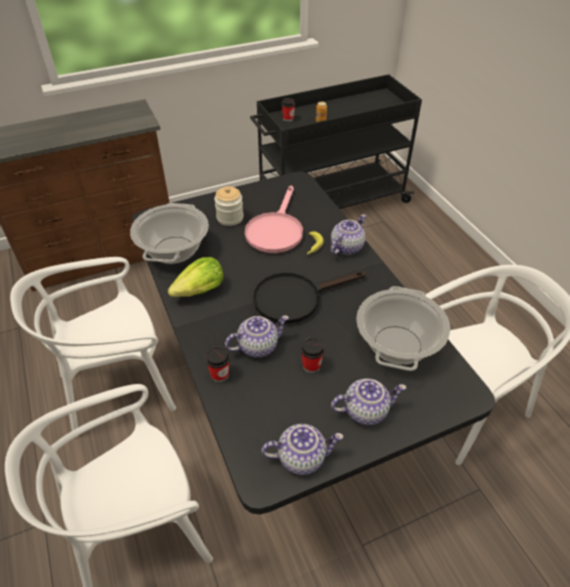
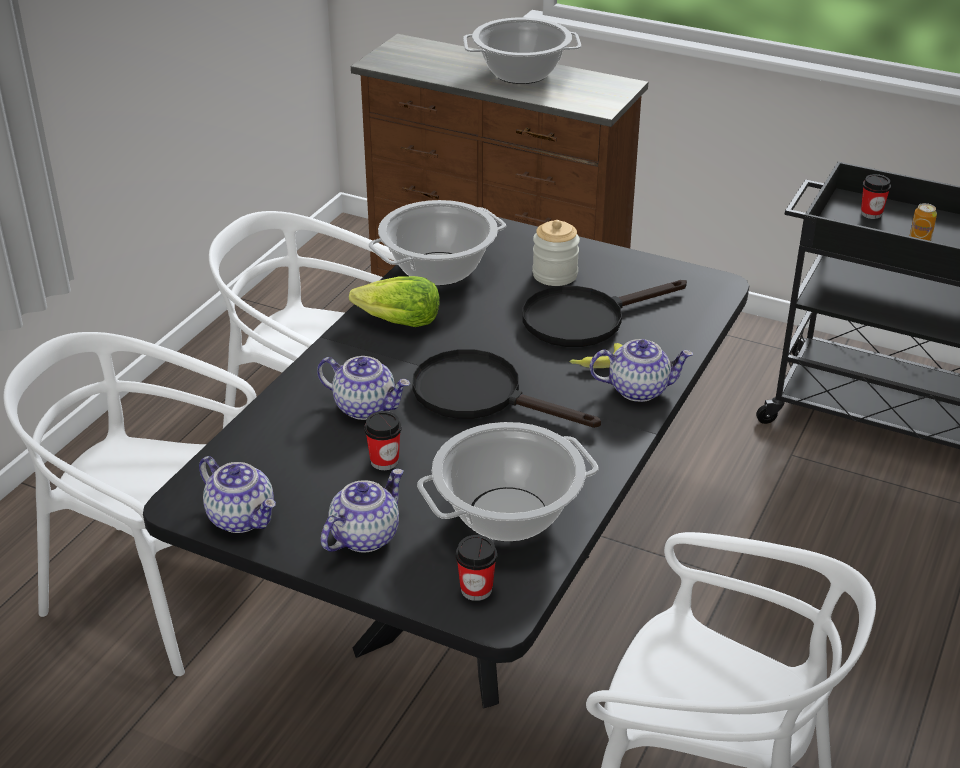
camera: 50 degrees right, 10 degrees down
cup [205,346,230,382] -> cup moved to [456,535,497,601]
pink frying pan [245,185,303,253] -> black frying pan [522,280,687,347]
teapot [331,379,406,425] -> teapot turned 90 degrees counterclockwise [321,469,403,552]
none -> cooking pot [463,17,581,84]

